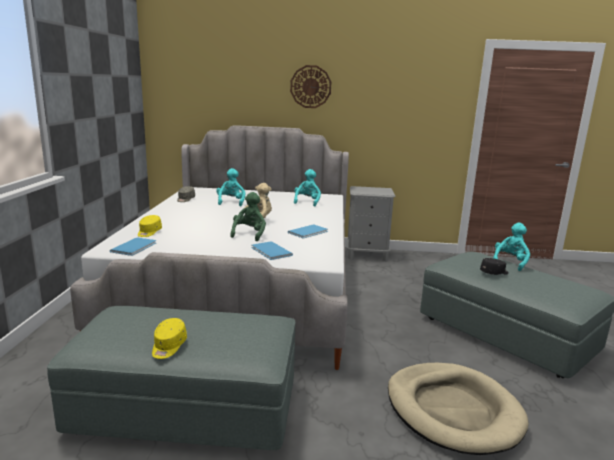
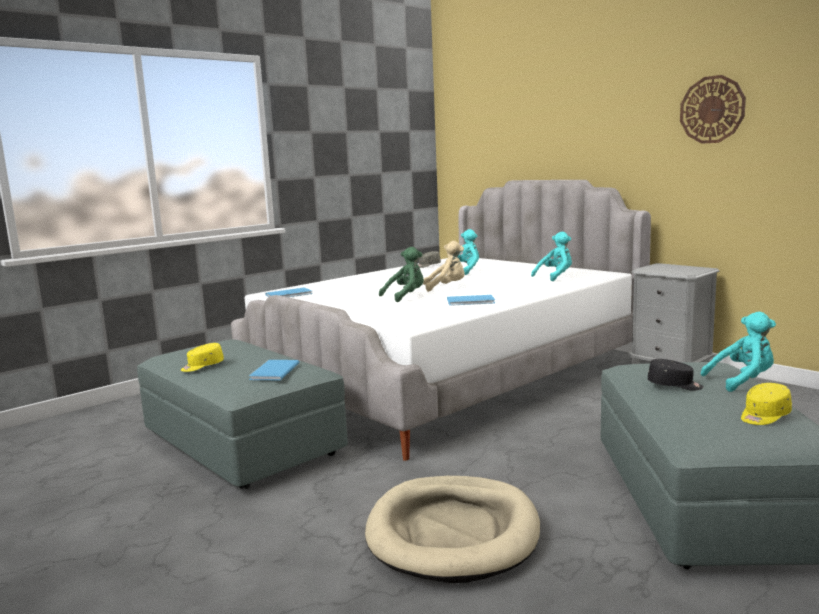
camera: 45 degrees right, 5 degrees down
yellow cap [138,215,162,237] -> yellow cap moved to [741,383,792,425]
blue book [251,241,293,260] -> blue book moved to [249,360,300,380]
wall clock [290,65,331,108] -> wall clock moved to [680,75,746,144]

